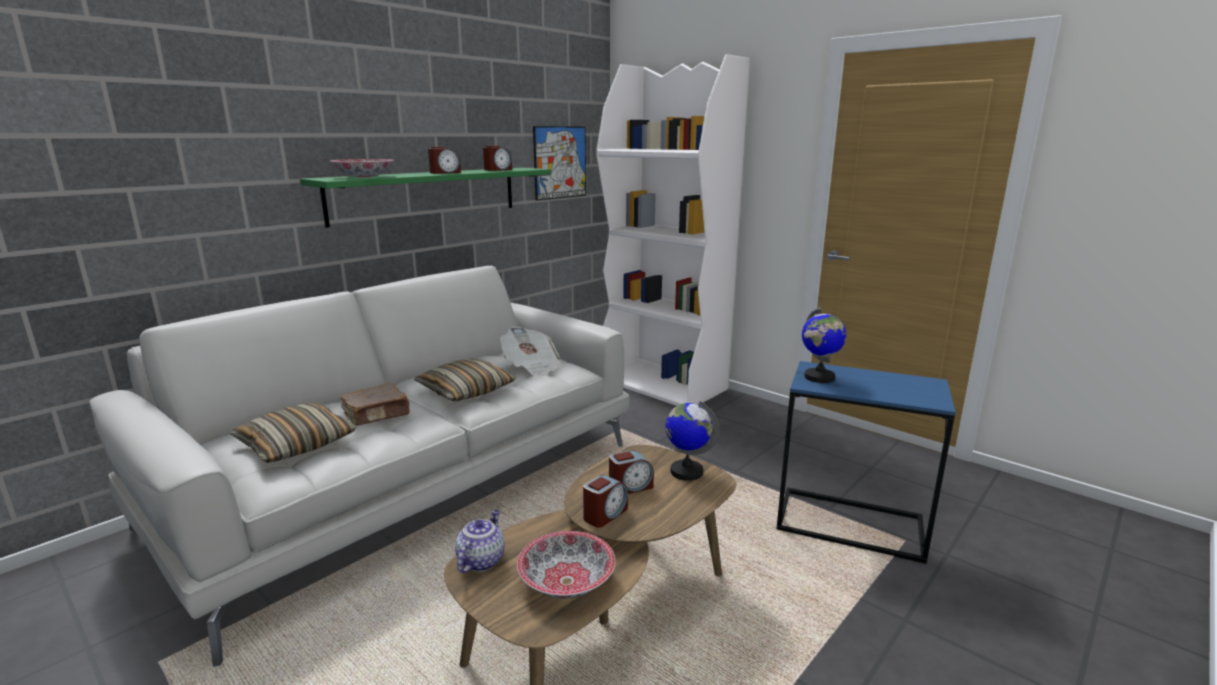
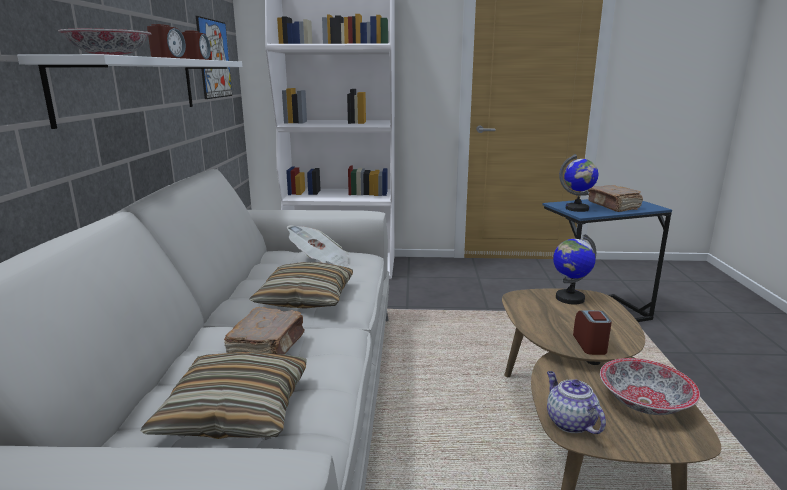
camera: 40 degrees left, 0 degrees up
green shelf [300,168,551,228] -> white shelf [17,54,242,129]
alarm clock [609,450,654,494] -> none
none -> brown book [588,185,643,212]

